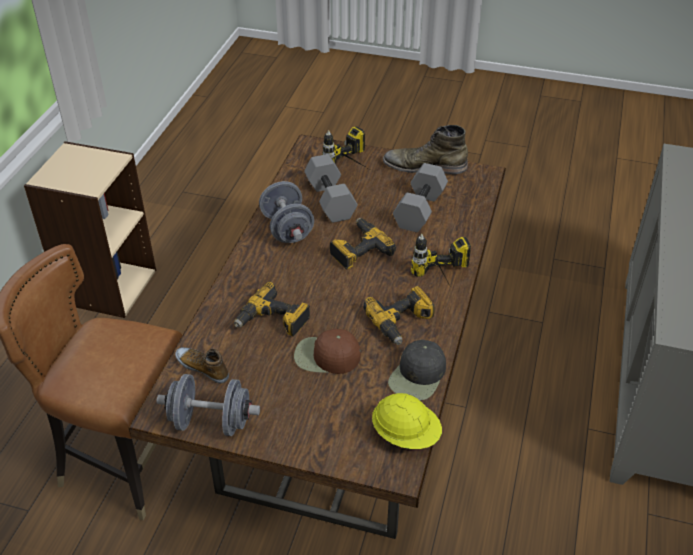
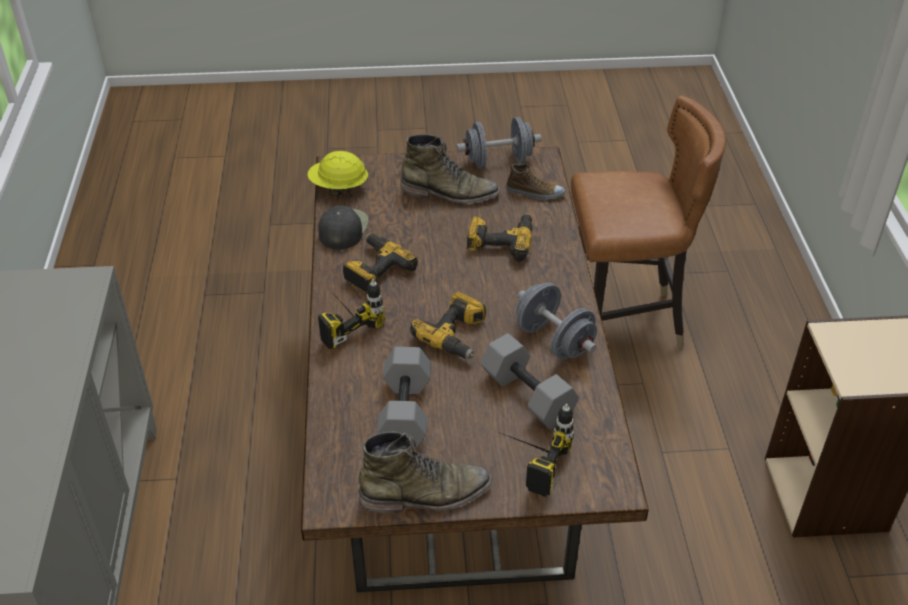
camera: 160 degrees right, 0 degrees up
brown cap [294,329,361,374] -> none
none -> green boot [400,134,500,204]

